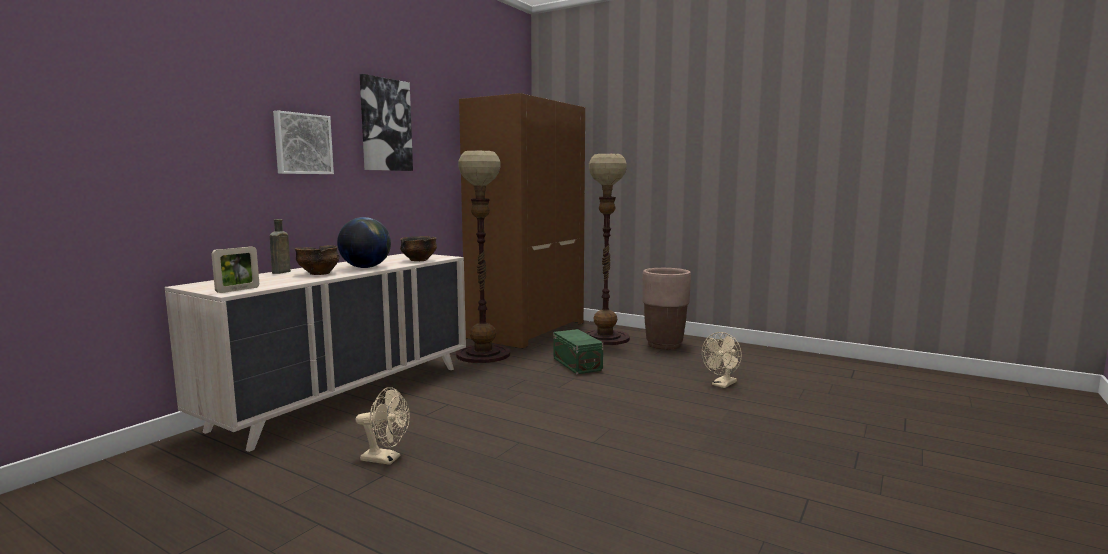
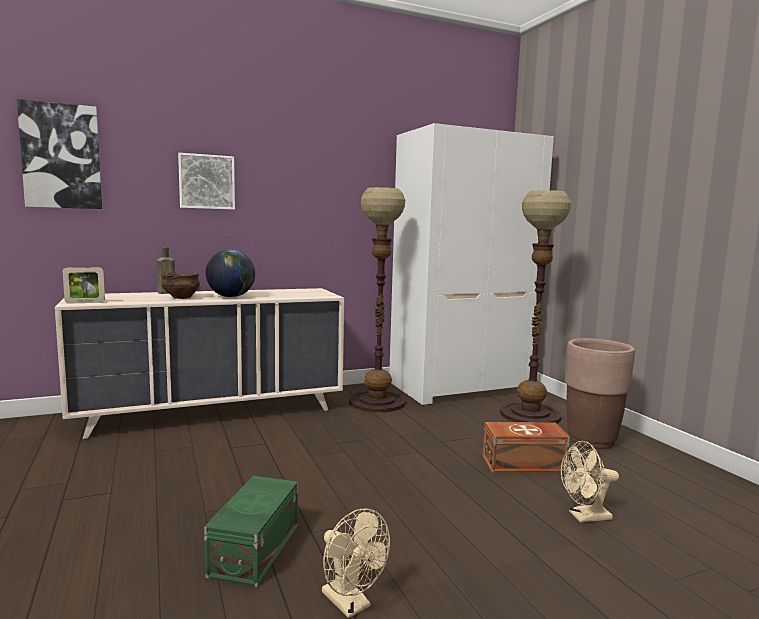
camera: 35 degrees right, 0 degrees up
beige fan [355,387,410,465] -> beige fan moved to [322,509,390,618]
picture [360,74,413,171] -> picture moved to [17,99,102,209]
bowl [400,236,437,261] -> none
brown wardrobe [459,93,585,349] -> white wardrobe [389,123,554,406]
green storage box [553,329,603,374] -> green storage box moved to [204,476,298,587]
none -> brown storage box [483,422,570,473]

